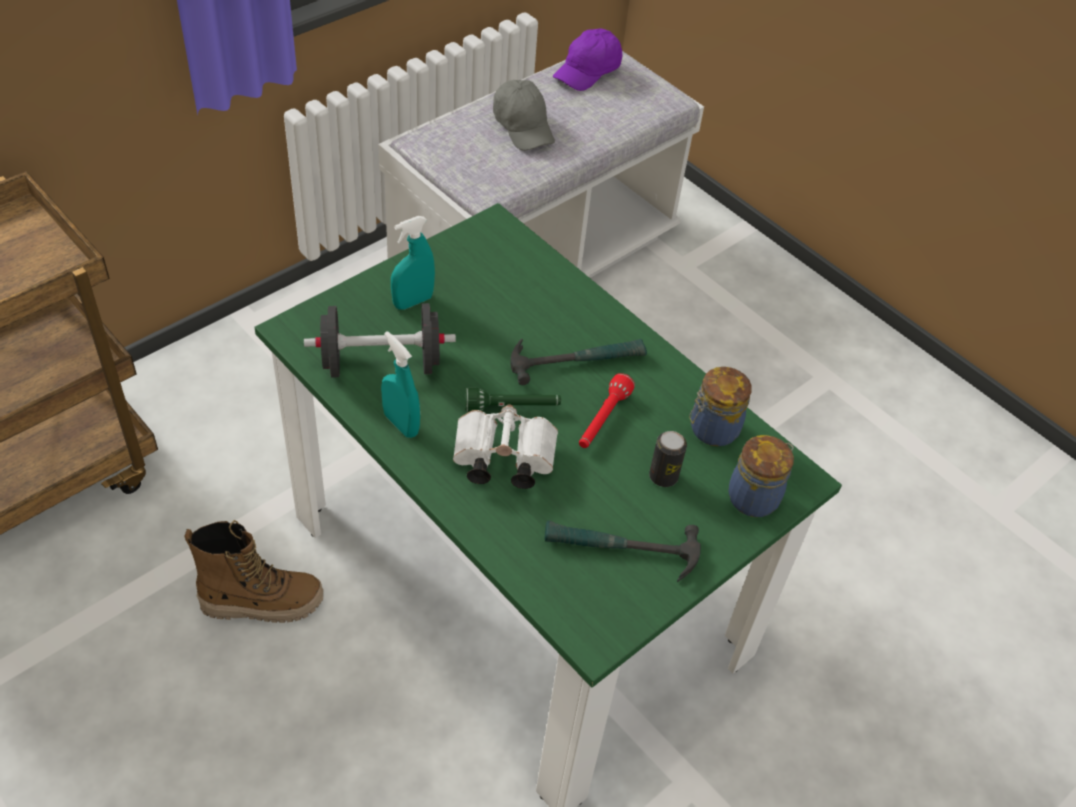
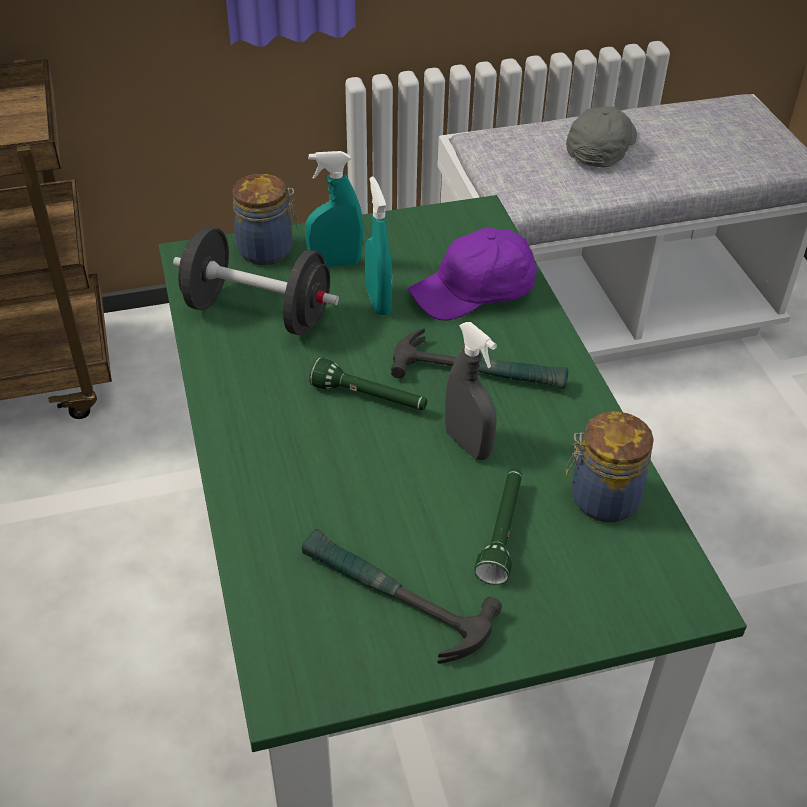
camera: 30 degrees right, 5 degrees down
boot [184,520,323,623] -> none
turquoise spray bottle [381,331,420,438] -> turquoise spray bottle moved to [365,177,392,315]
white binoculars [453,404,558,489] -> none
grey cap [493,80,555,151] -> grey cap turned 150 degrees counterclockwise [566,106,637,167]
purple cap [553,28,622,91] -> purple cap moved to [408,228,537,320]
red flashlight [579,373,635,448] -> grey spray bottle [445,322,497,460]
can [649,431,687,487] -> green flashlight [475,469,522,585]
jar [728,435,794,517] -> jar moved to [232,174,298,265]

